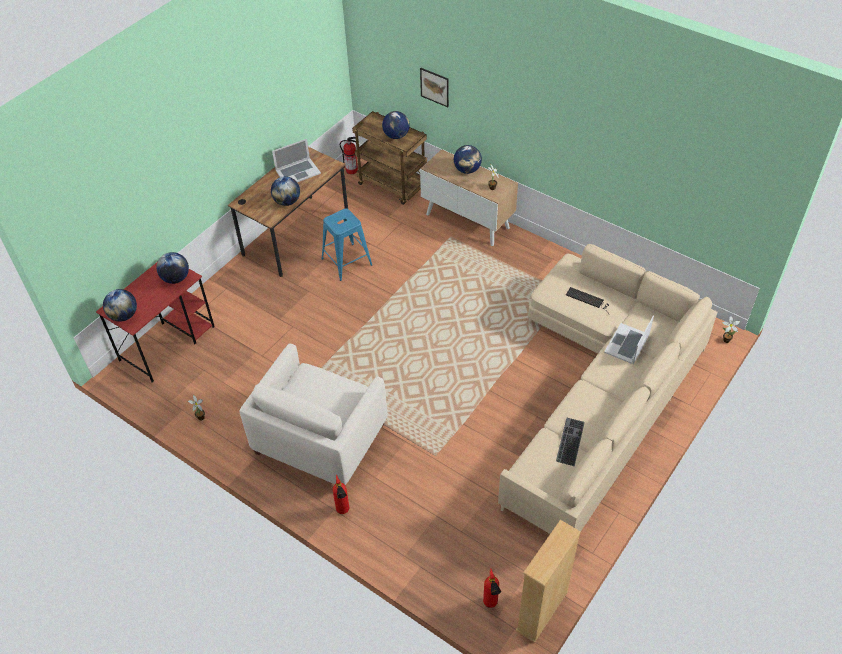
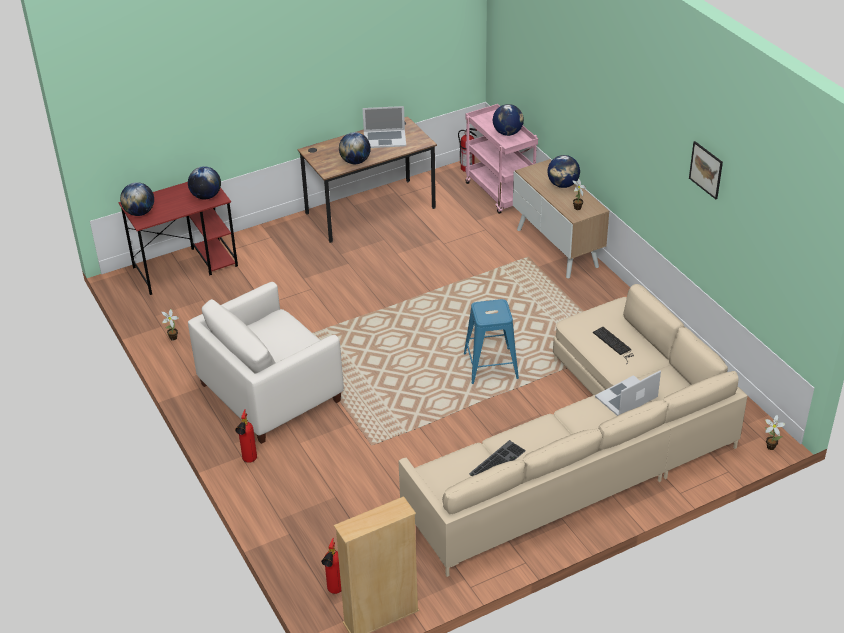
camera: 25 degrees right, 10 degrees down
blue stool [322,208,373,281] -> blue stool moved to [464,299,519,384]
brown cart [352,111,427,205] -> pink cart [465,104,538,214]
picture [420,68,449,107] -> picture moved to [689,141,723,199]

